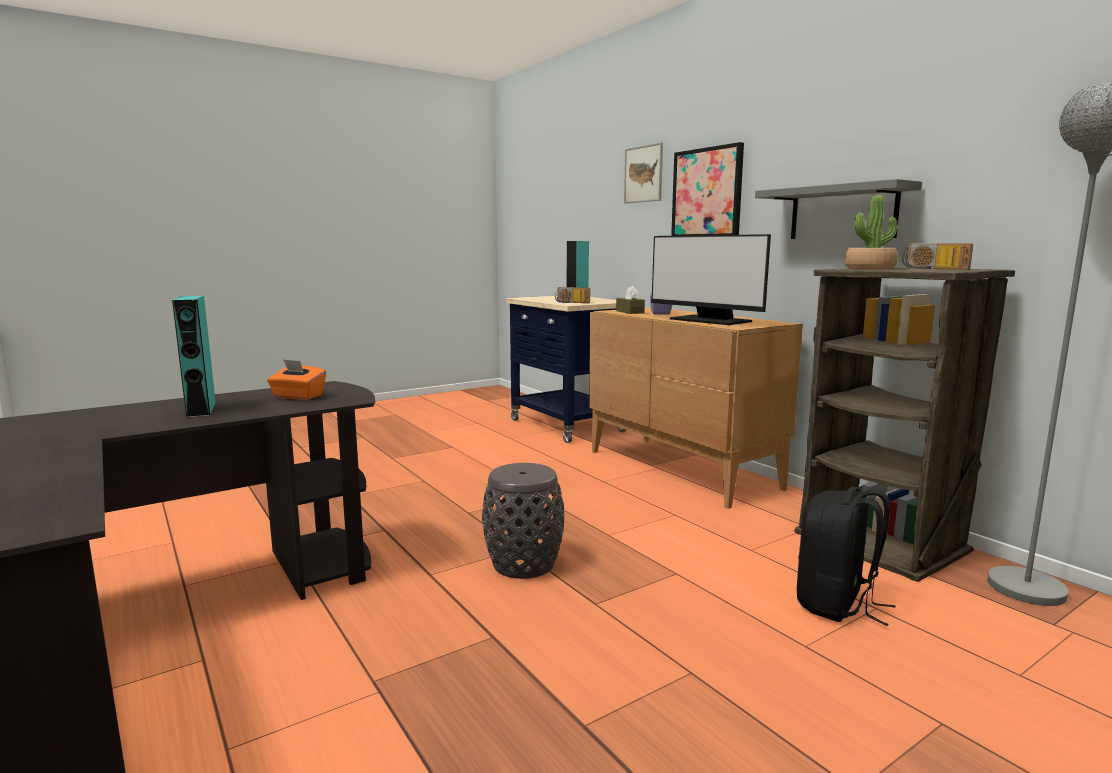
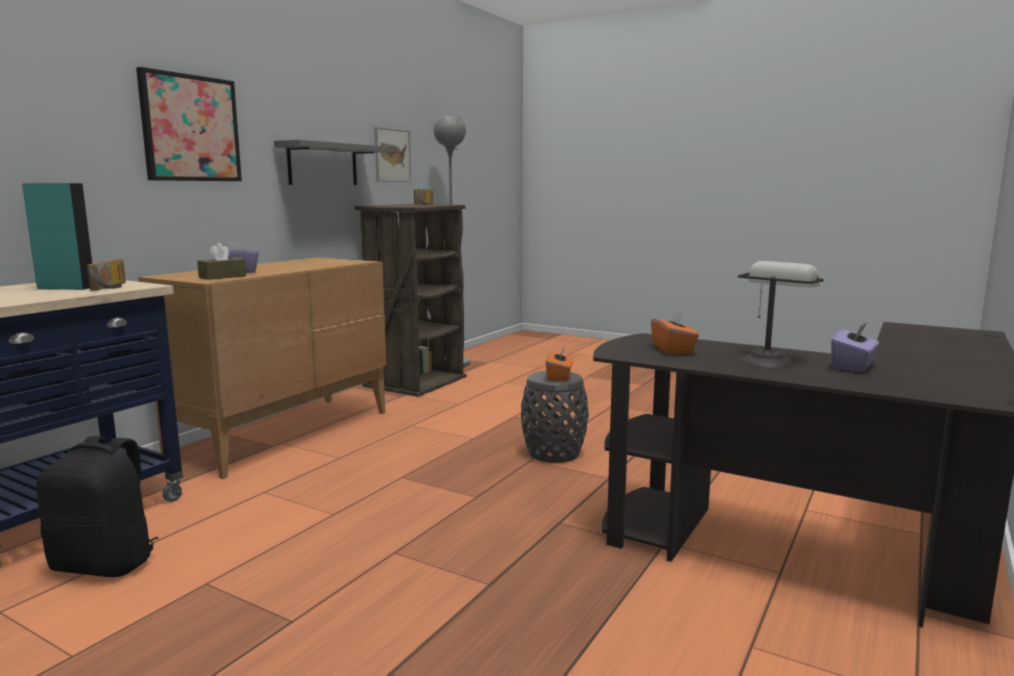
camera: 115 degrees left, 0 degrees up
turquoise speaker [172,296,216,418] -> table lamp [738,261,823,368]
picture [624,142,663,203] -> picture moved to [374,127,411,182]
monitor [651,234,771,325] -> none
black backpack [797,487,896,626] -> black backpack moved to [36,436,159,577]
potted plant [845,195,898,270] -> none
none -> orange tissue box [546,347,573,381]
none -> purple tissue box [831,323,879,372]

